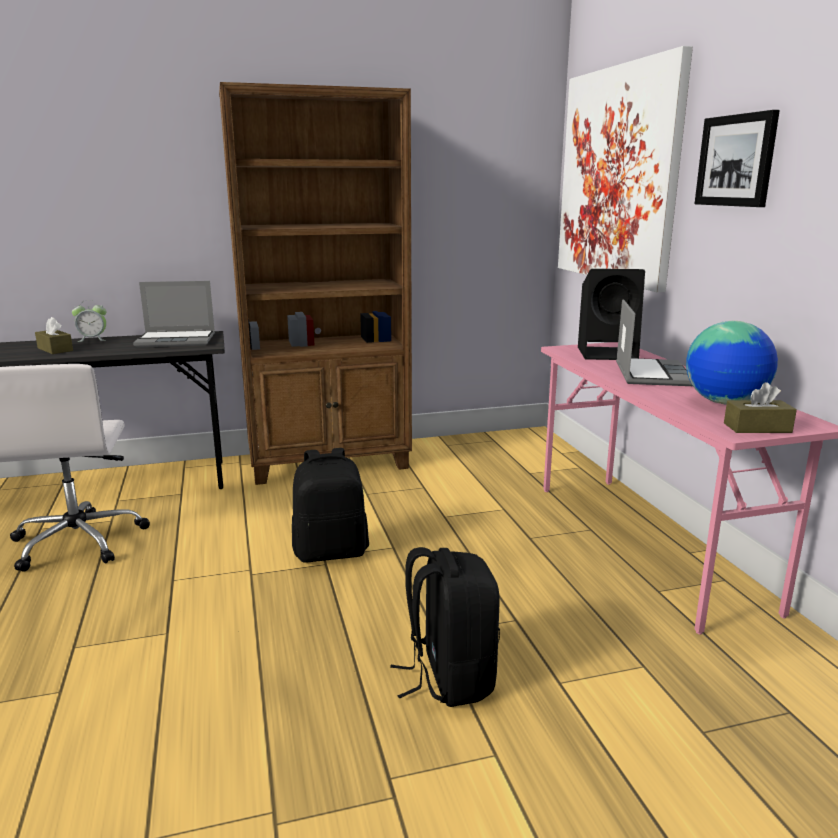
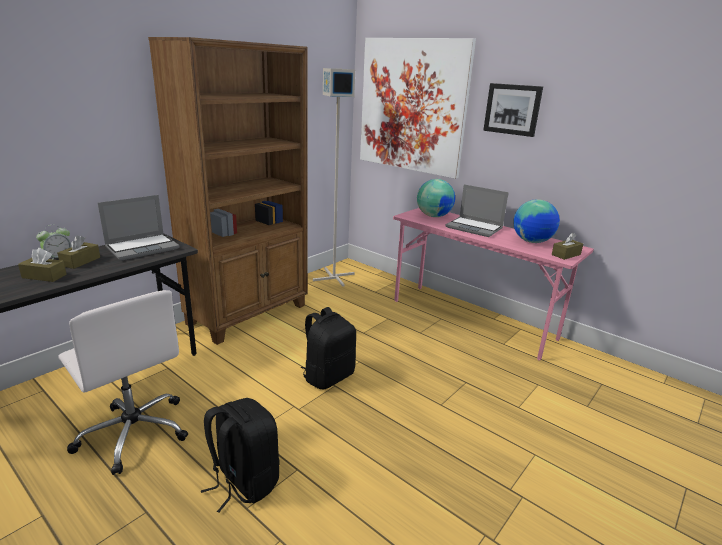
camera: 35 degrees left, 5 degrees up
black backpack [390,547,500,707] -> black backpack moved to [201,398,279,513]
black speaker [578,269,645,360] -> globe [417,179,455,217]
laptop [616,300,693,386] -> laptop turned 150 degrees clockwise [446,184,509,237]
none -> brown tissue box [57,235,100,269]
none -> grey floor lamp [313,68,355,287]

